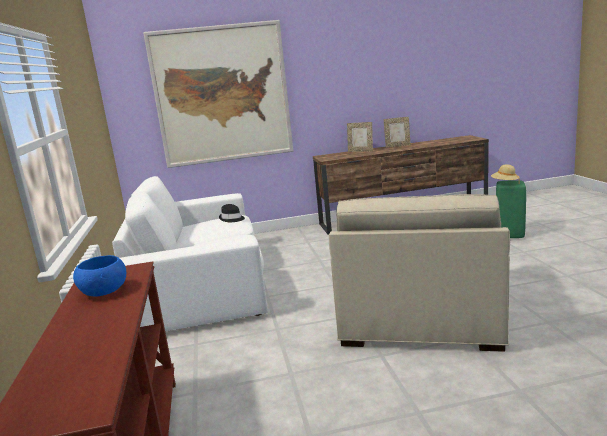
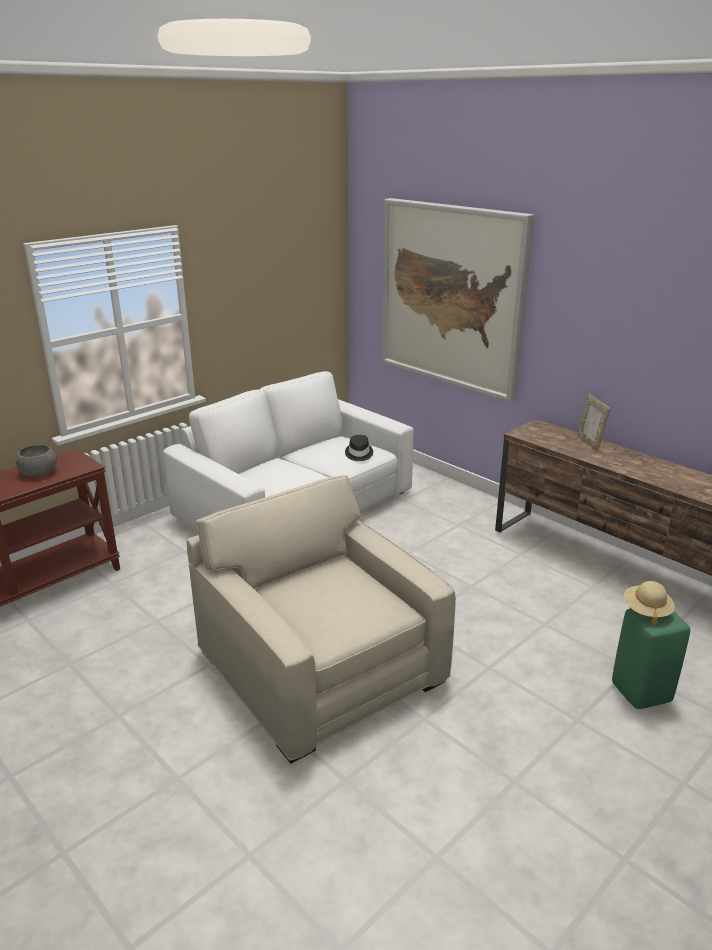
camera: 55 degrees right, 10 degrees up
blue bowl [73,255,126,296] -> grey bowl [16,445,57,476]
beige armchair [329,194,510,352] -> beige armchair turned 75 degrees clockwise [186,475,456,764]
picture frame [384,117,411,148] -> none

